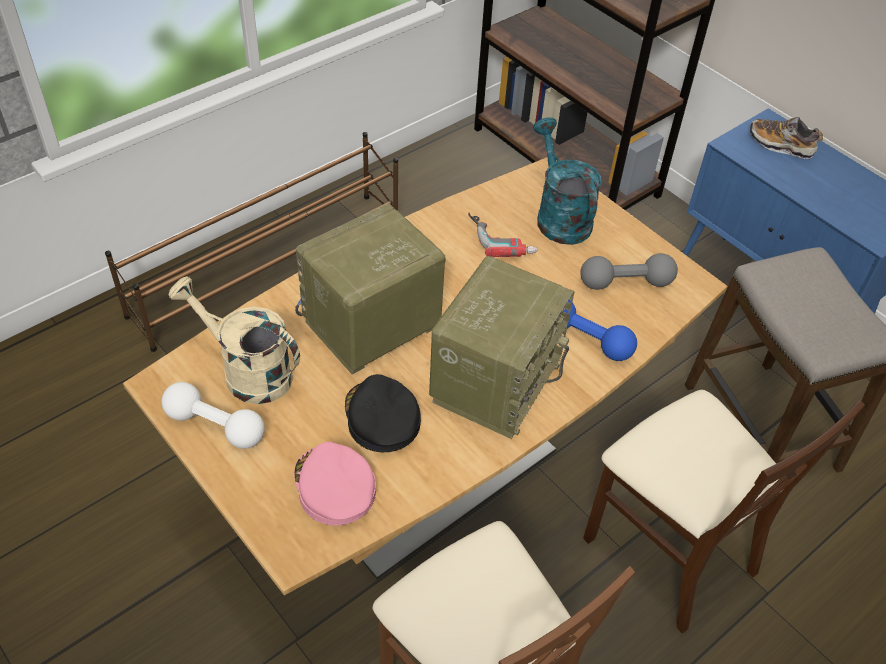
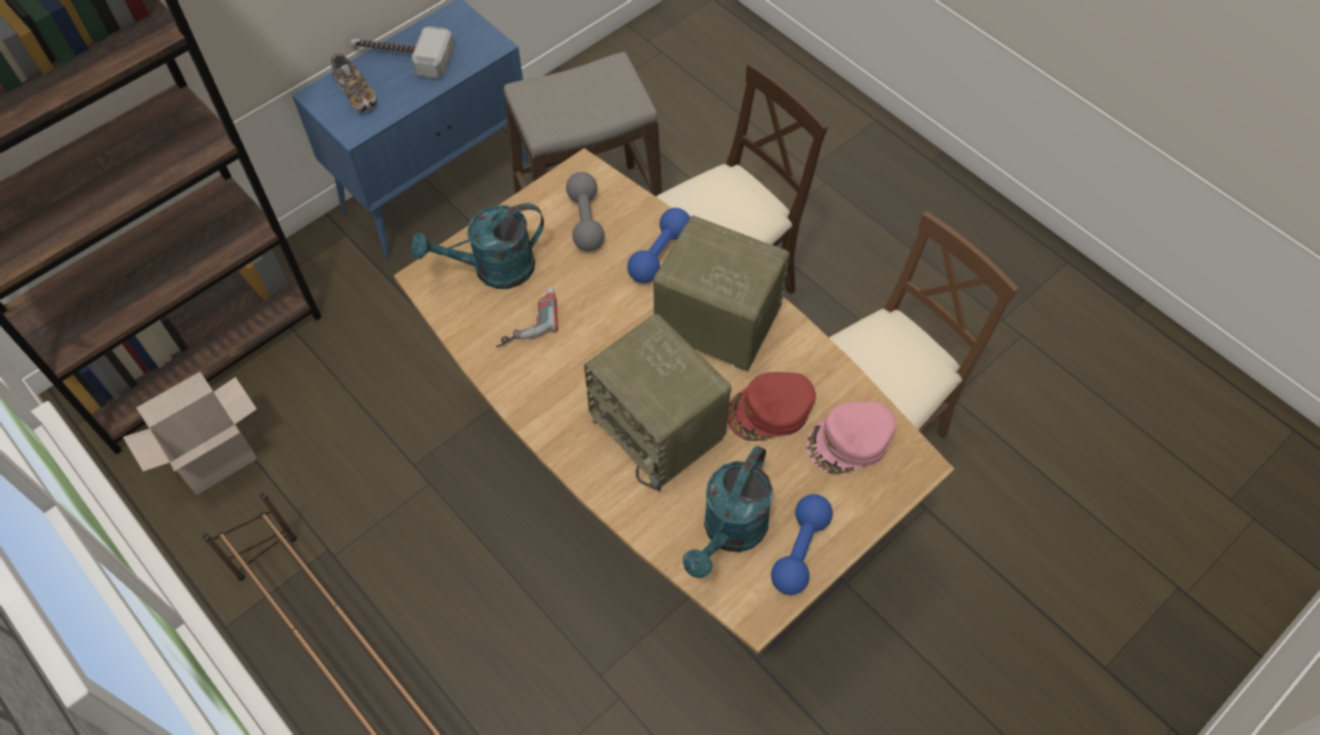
camera: 90 degrees left, 10 degrees up
white dumbbell [161,382,265,449] -> blue dumbbell [771,494,833,595]
beige watering can [169,276,300,404] -> turquoise watering can [683,445,773,578]
black cap [345,374,421,452] -> red cap [727,372,816,441]
shoe [750,117,823,159] -> shoe turned 60 degrees counterclockwise [331,52,377,113]
none -> cardboard box [123,372,257,495]
none -> hammer [351,26,455,78]

